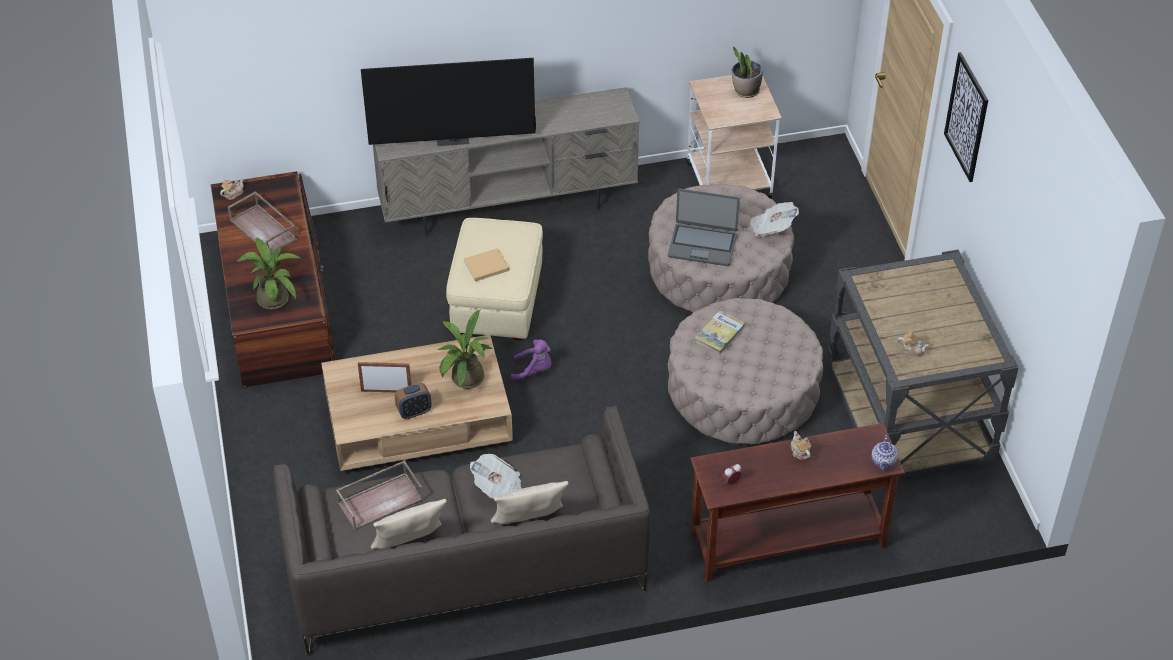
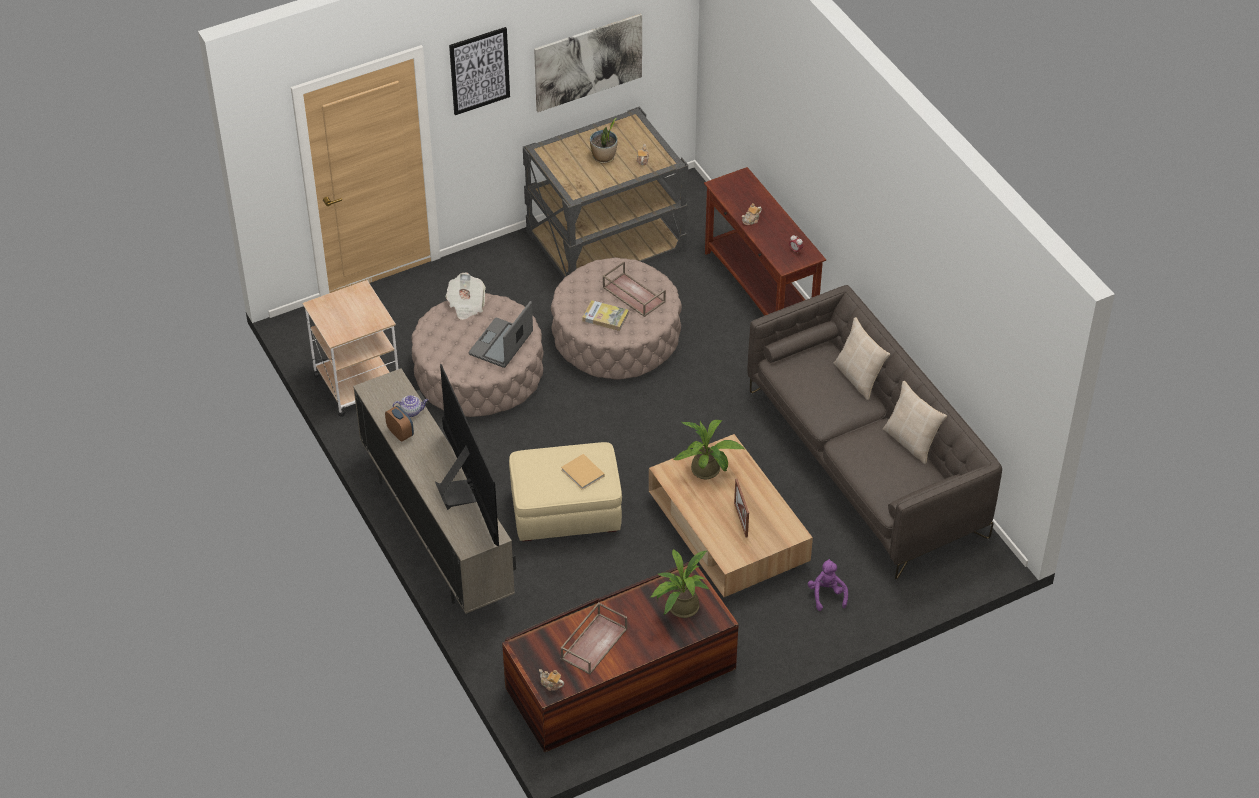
camera: 105 degrees left, 0 degrees up
brown tray [336,460,423,530] -> brown tray moved to [603,261,666,317]
alarm clock [395,383,432,419] -> alarm clock moved to [385,406,414,441]
newspaper [470,454,522,499] -> none
purple plush toy [511,339,552,381] -> purple plush toy moved to [808,559,848,611]
laptop [668,189,740,266] -> laptop turned 150 degrees counterclockwise [469,301,533,368]
potted plant [732,47,763,98] -> potted plant moved to [590,118,618,164]
teapot [872,435,898,470] -> teapot moved to [393,395,428,417]
none -> picture [534,14,642,112]

